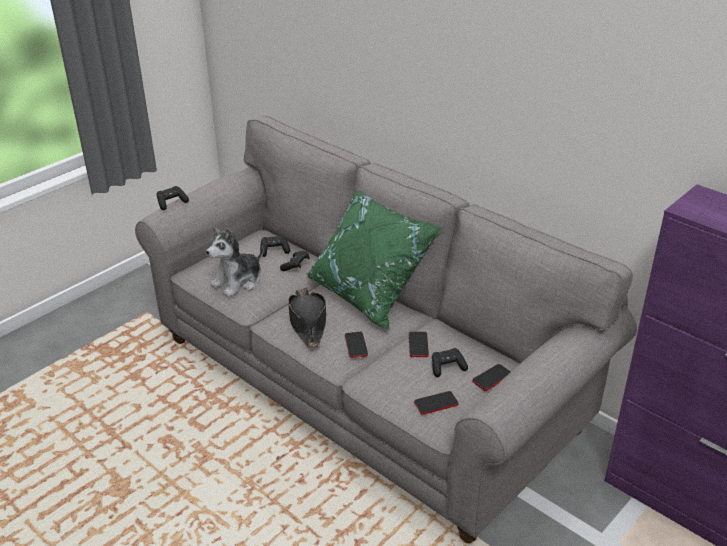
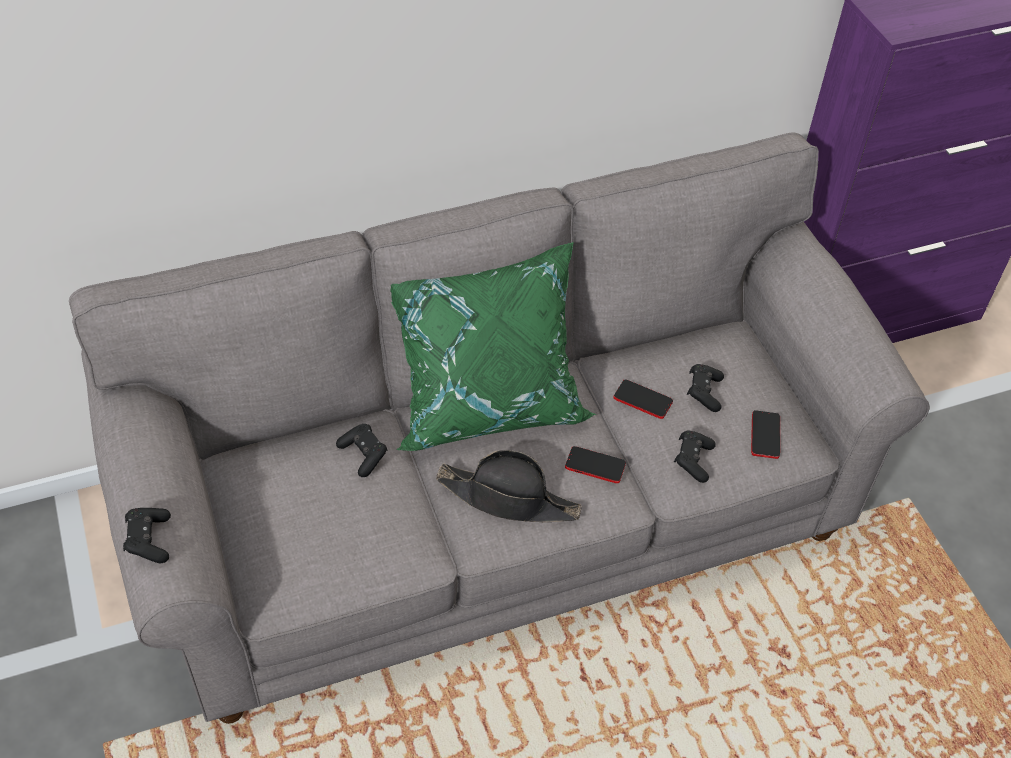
camera: 65 degrees left, 15 degrees up
plush toy [206,227,264,297] -> none
black game controller [260,235,290,257] -> black game controller moved to [674,431,716,483]
phone [472,364,511,391] -> none

